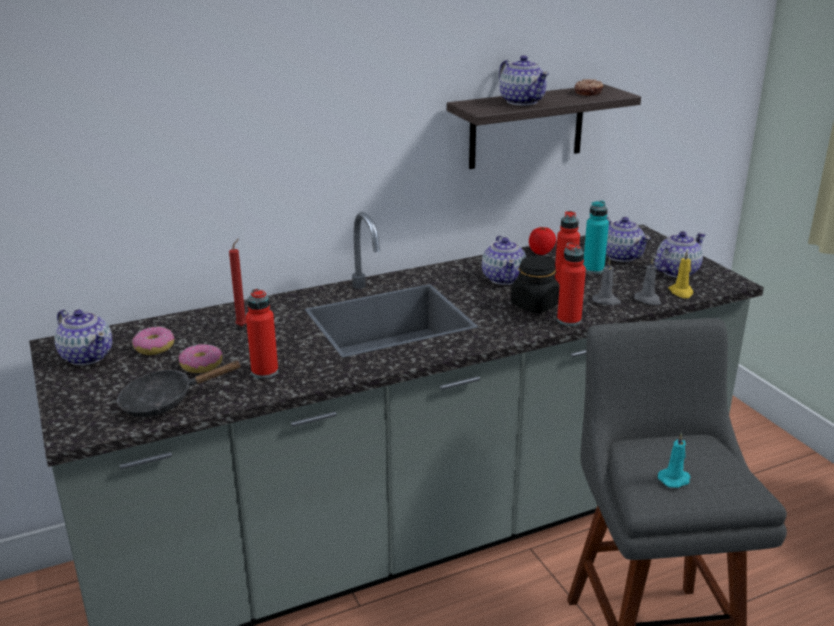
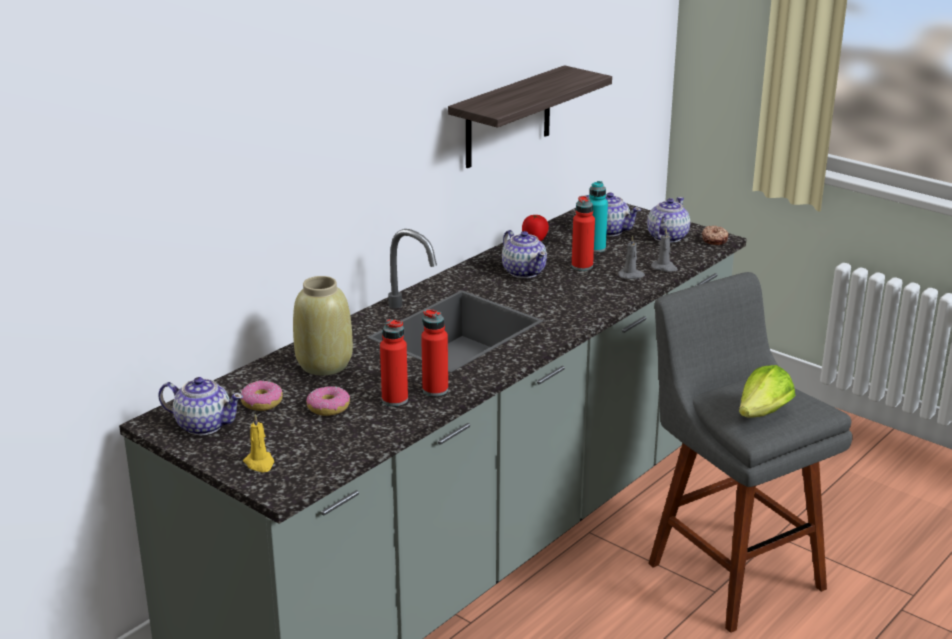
camera: 25 degrees left, 0 degrees up
black frying pan [117,361,242,417] -> none
red candle [229,238,246,327] -> beige vase [293,276,353,375]
teapot [499,55,549,106] -> none
black jar [511,256,560,313] -> none
red bottle [557,243,586,326] -> red bottle moved to [421,309,448,396]
donut [575,79,604,96] -> donut moved to [702,226,728,245]
turquoise candle [658,433,690,488] -> lettuce [739,365,795,418]
yellow candle [668,251,693,298] -> yellow candle moved to [243,414,274,472]

